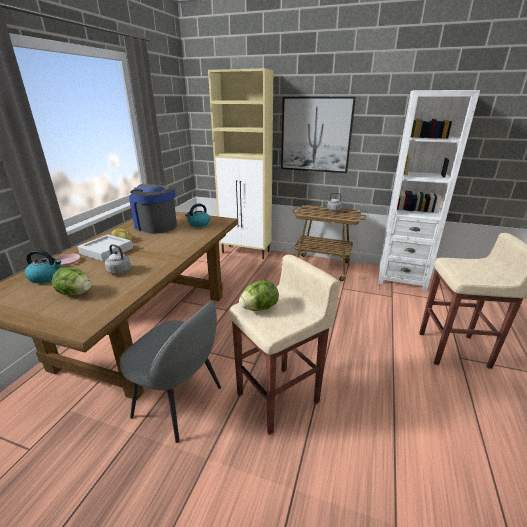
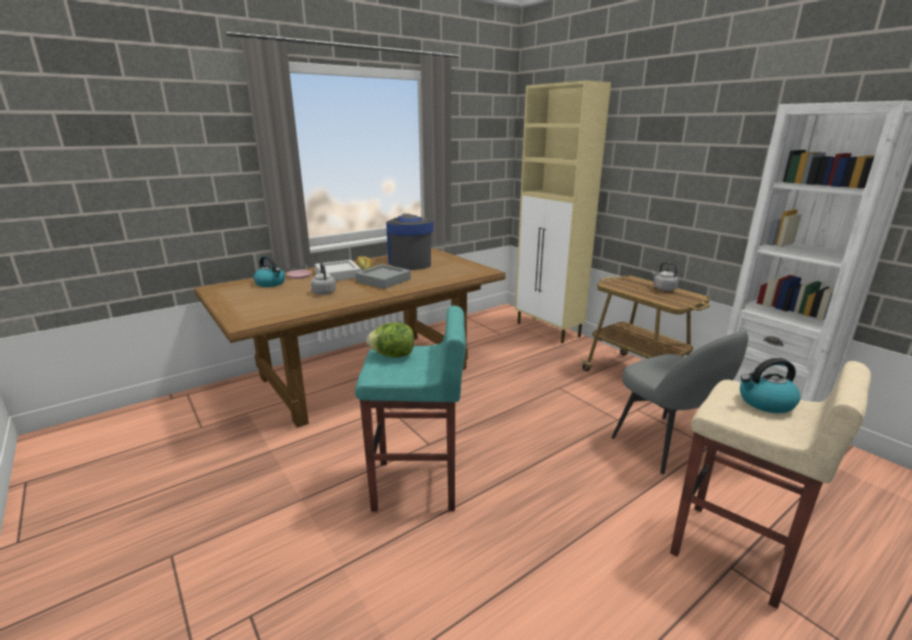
camera: 35 degrees right, 5 degrees down
lettuce [52,267,91,296] -> none
grey chair [120,301,221,443] -> grey chair moved to [611,331,748,474]
kettle [185,203,210,227] -> kettle moved to [740,358,800,413]
beige stool [229,254,340,435] -> turquoise stool [355,306,466,512]
picture [281,97,356,173] -> none
none -> grey tray [355,264,411,289]

